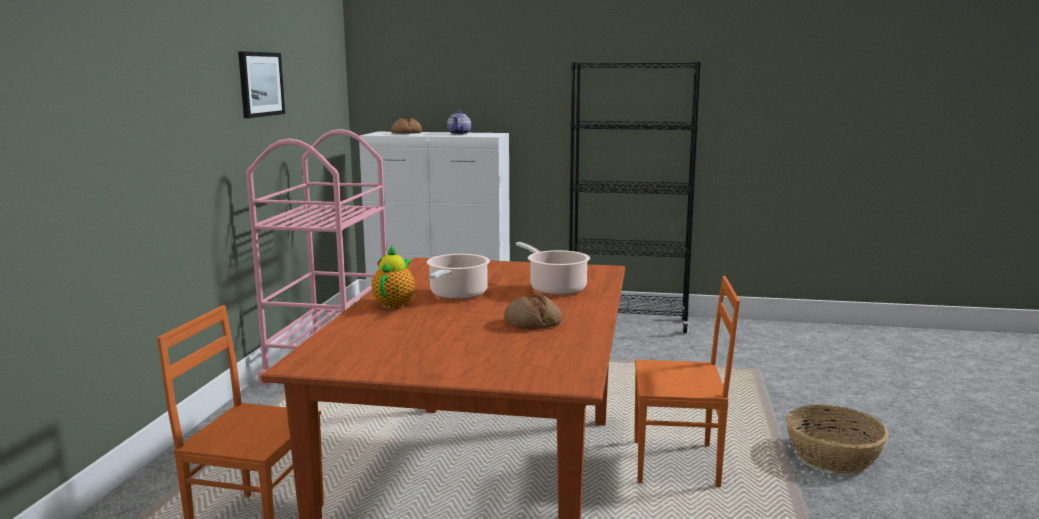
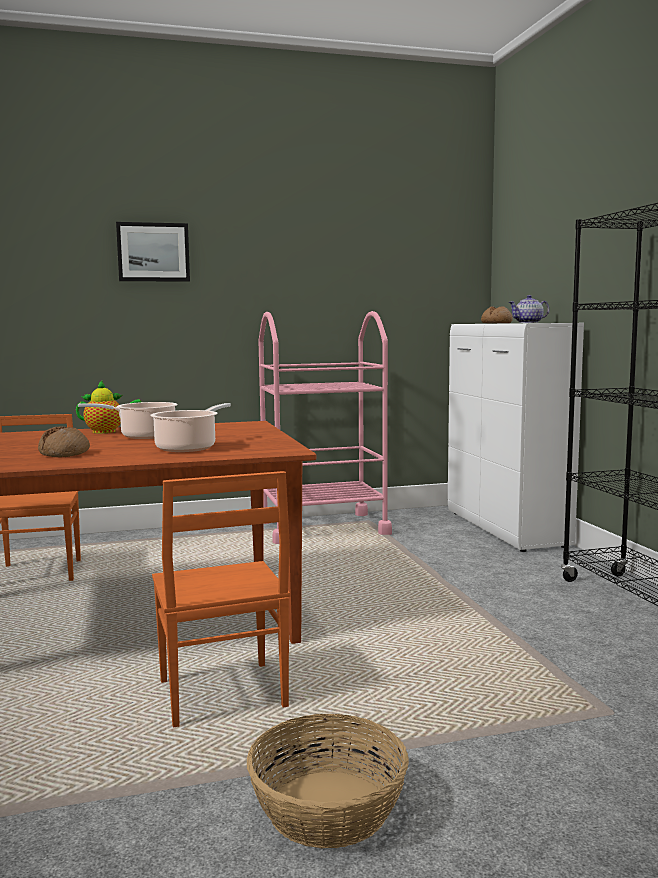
camera: 65 degrees right, 5 degrees down
picture [238,51,285,118] -> picture moved to [116,222,190,281]

